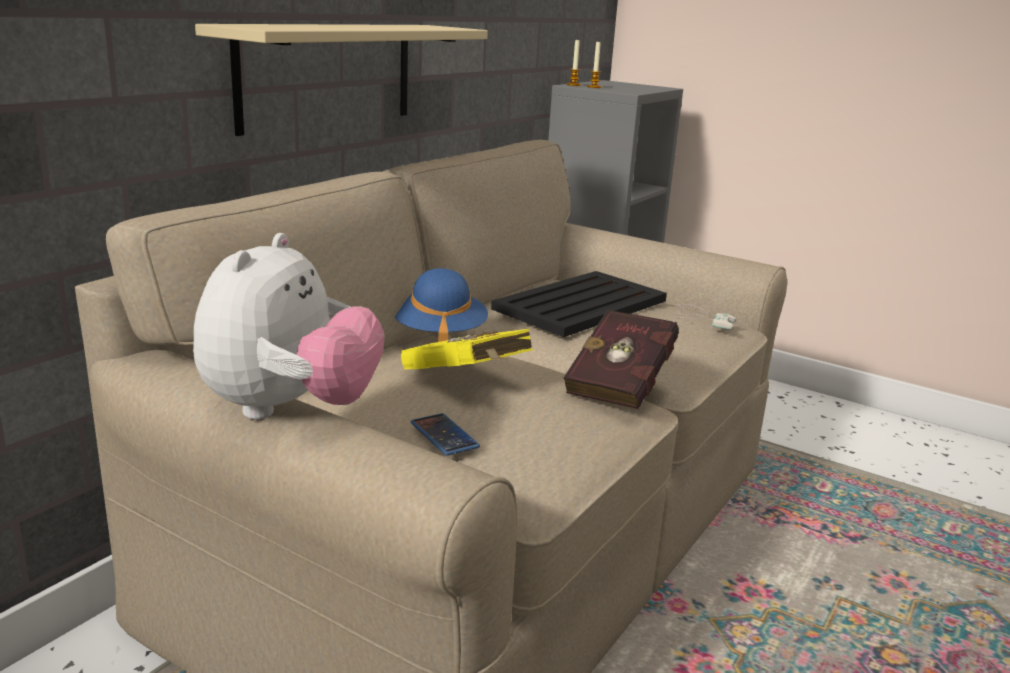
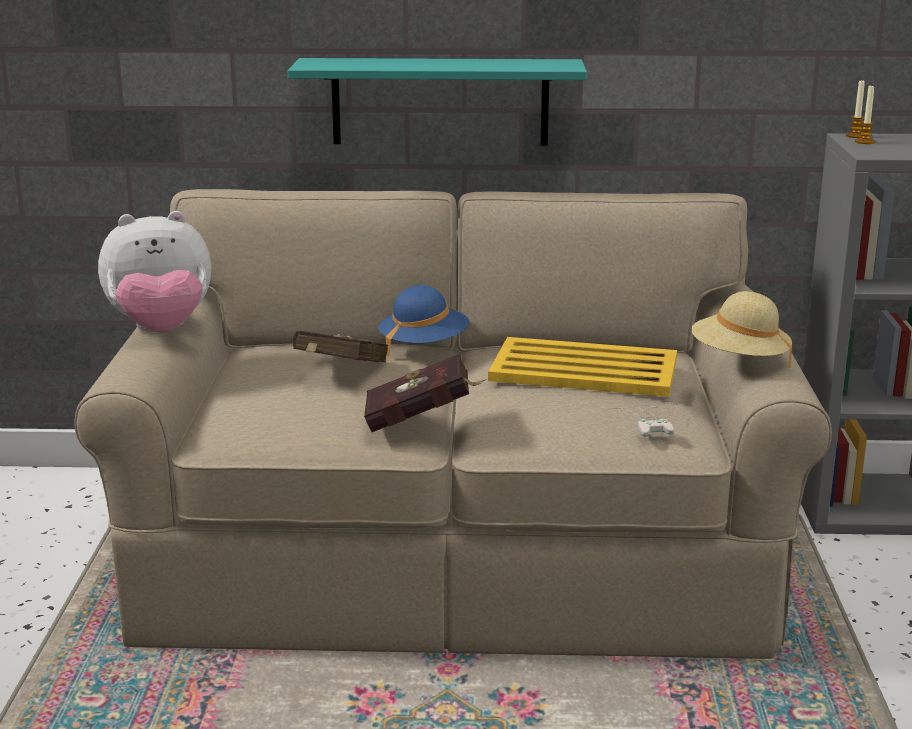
camera: 60 degrees right, 0 degrees up
beige shelf [195,24,488,136] -> turquoise shelf [288,58,587,146]
yellow book [401,329,533,370] -> red book [293,331,388,362]
phone [411,413,480,456] -> none
black tray [491,271,667,337] -> yellow tray [488,337,677,397]
none -> beige hat [691,291,792,368]

